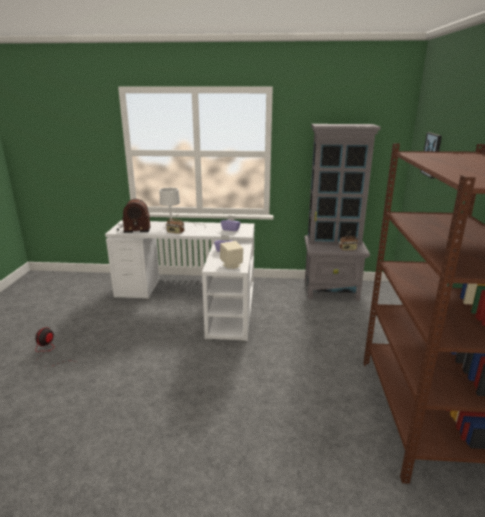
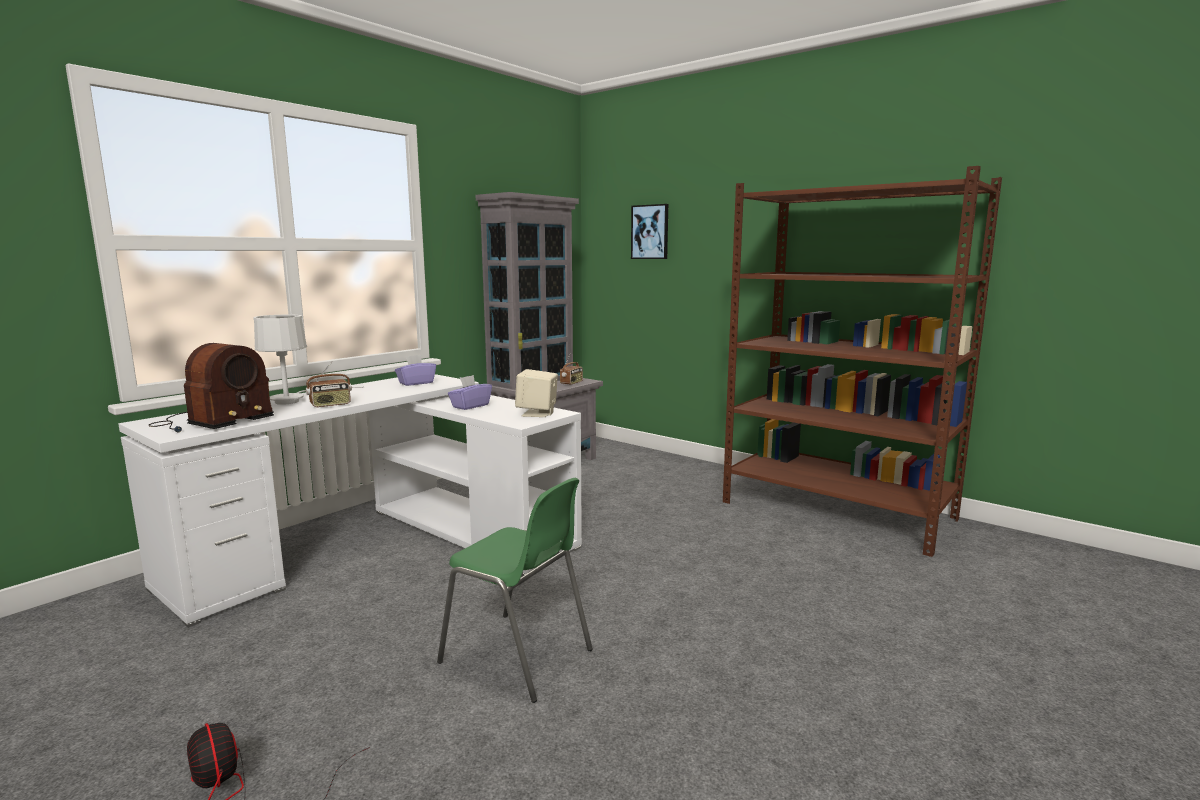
camera: 55 degrees left, 10 degrees down
none -> green chair [437,478,593,703]

